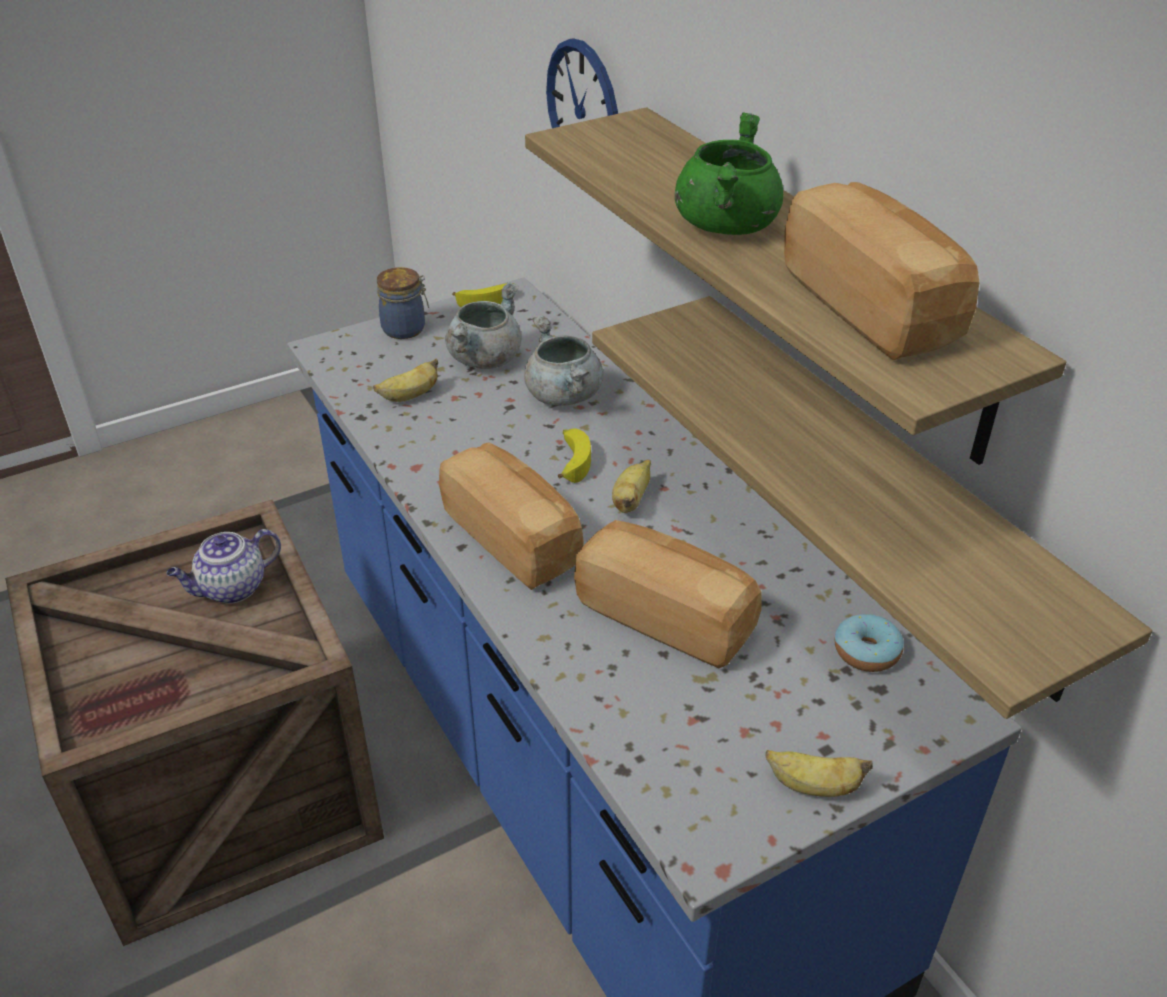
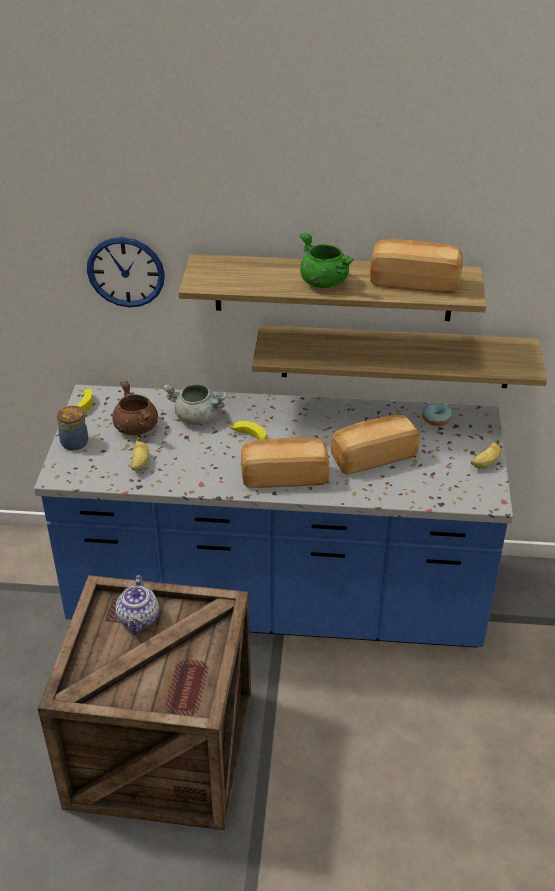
camera: 55 degrees left, 0 degrees up
grey cooking pot [445,282,522,369] -> brown cooking pot [112,381,158,435]
banana [612,460,651,513] -> none

